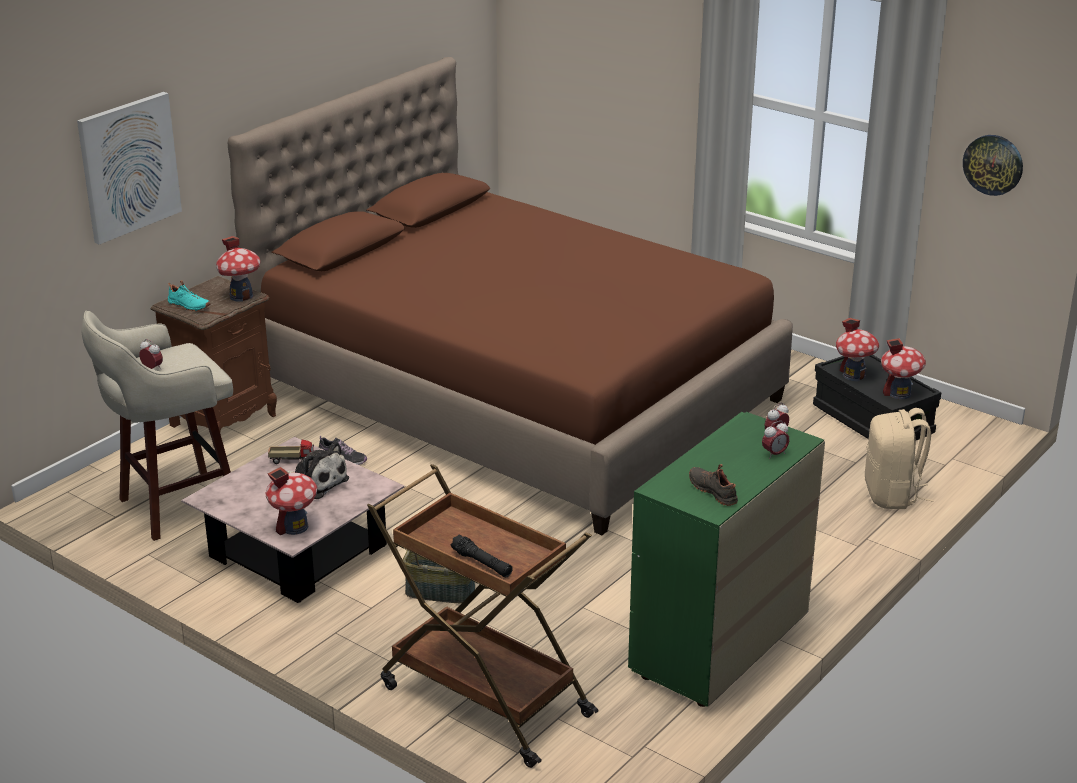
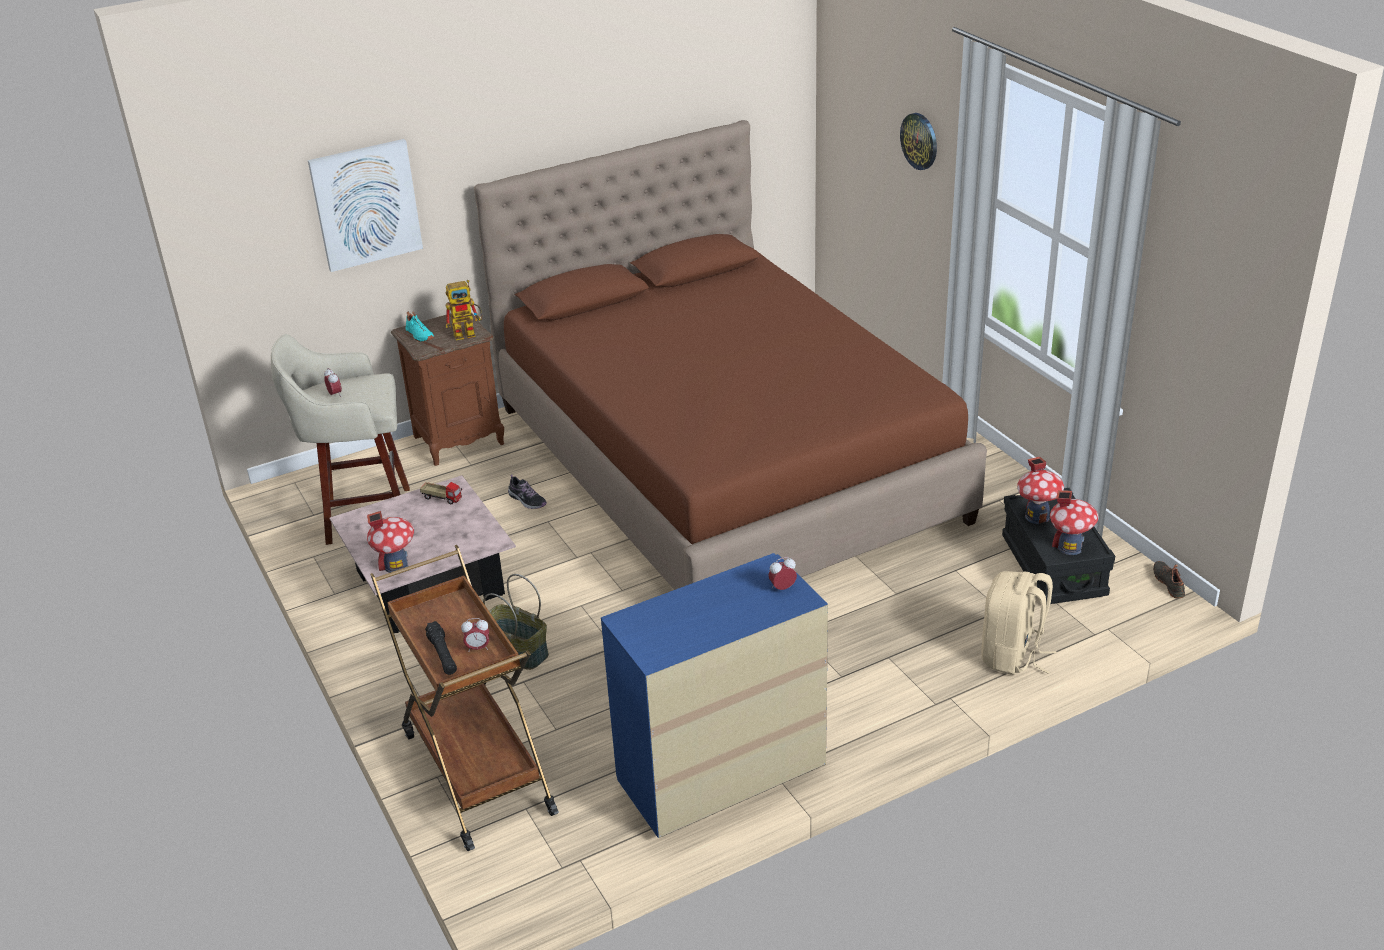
camera: 25 degrees right, 5 degrees up
toy house [216,236,260,302] -> toy robot [445,280,482,340]
plush toy [287,442,349,499] -> none
green dresser [628,412,825,707] -> blue dresser [601,553,828,838]
black shoe [689,464,738,506] -> black shoe moved to [1153,561,1185,598]
alarm clock [762,421,790,459] -> alarm clock moved to [461,618,489,652]
wall clock [963,135,1023,196] -> wall clock moved to [900,113,937,170]

